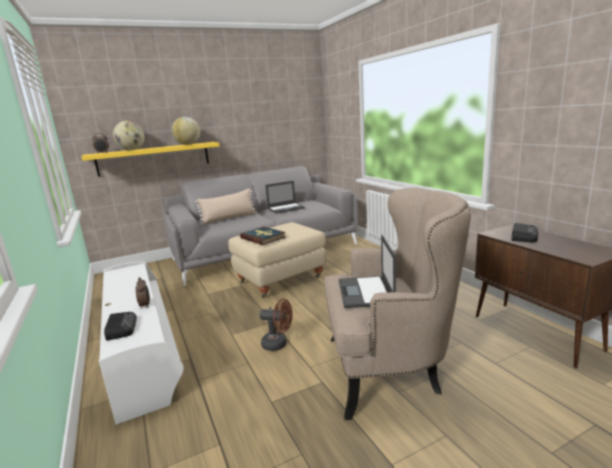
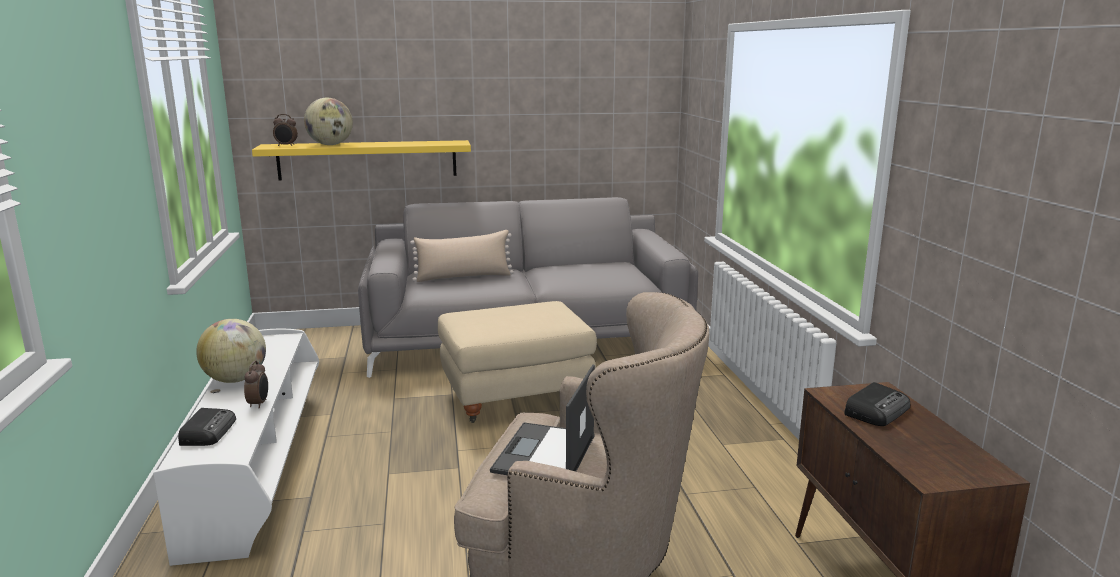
camera: 15 degrees right, 0 degrees up
globe [172,116,200,145] -> globe moved to [196,319,266,383]
book [240,227,286,245] -> none
brown fan [259,298,293,351] -> none
laptop [266,181,305,214] -> none

